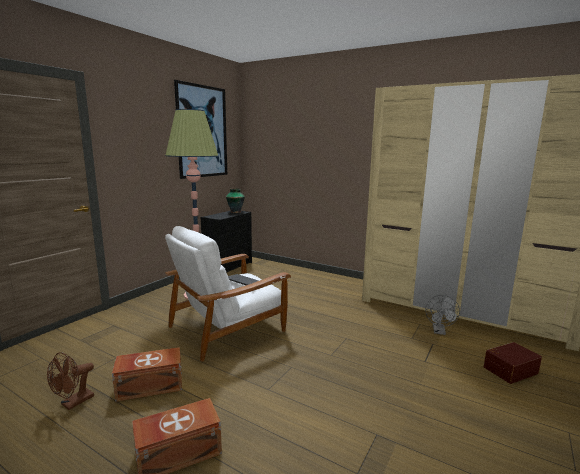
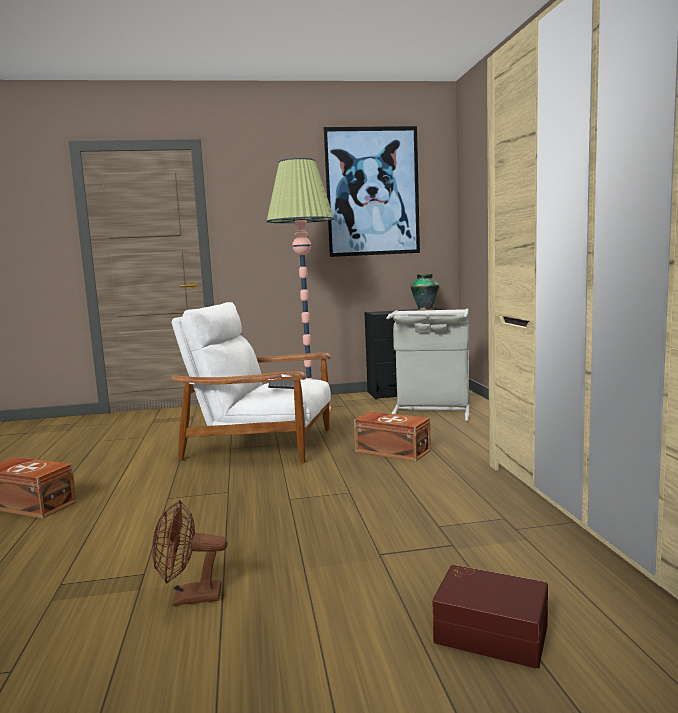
camera: 50 degrees right, 5 degrees down
brown fan [47,352,94,410] -> brown fan moved to [152,500,228,606]
brown storage box [112,347,182,402] -> brown storage box moved to [354,412,431,461]
grey fan [425,295,460,335] -> none
none -> grey laundry basket [386,308,470,421]

